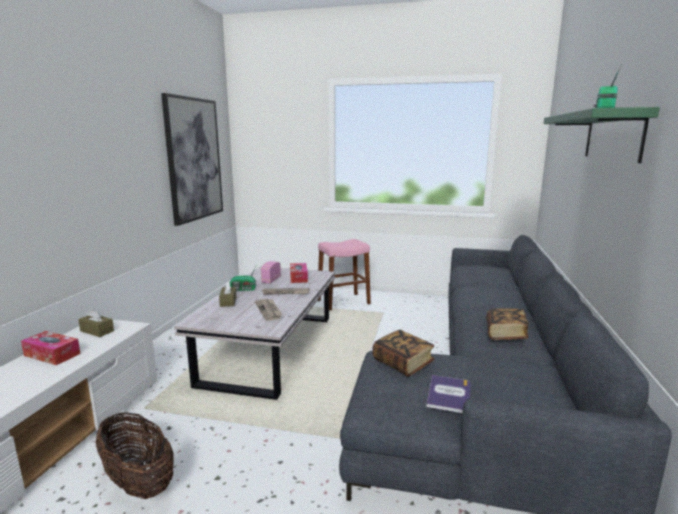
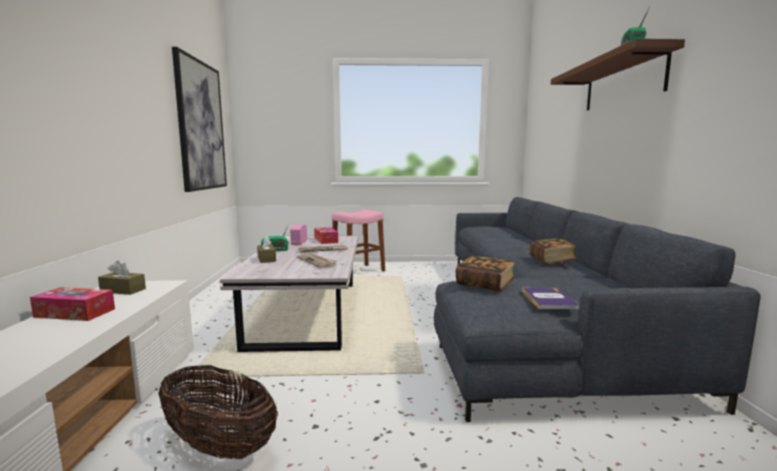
camera: 15 degrees left, 5 degrees down
green shelf [544,107,660,163] -> brown shelf [551,39,685,111]

